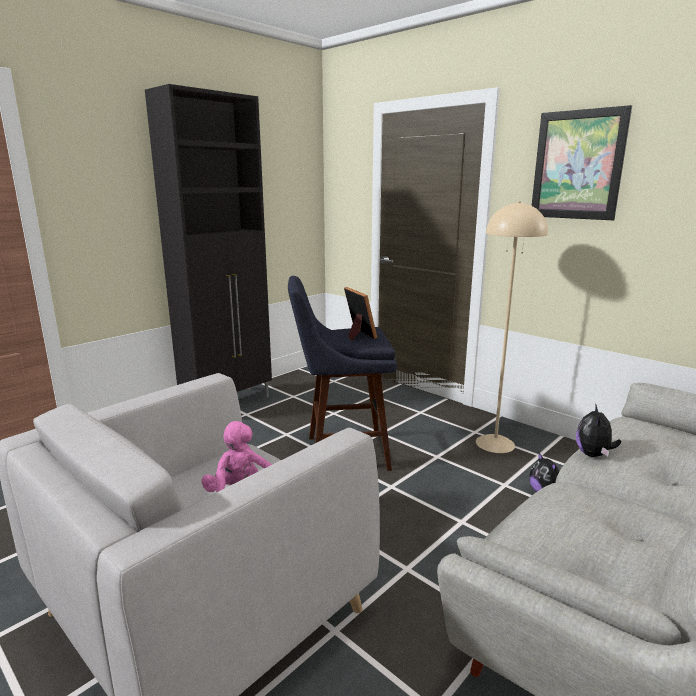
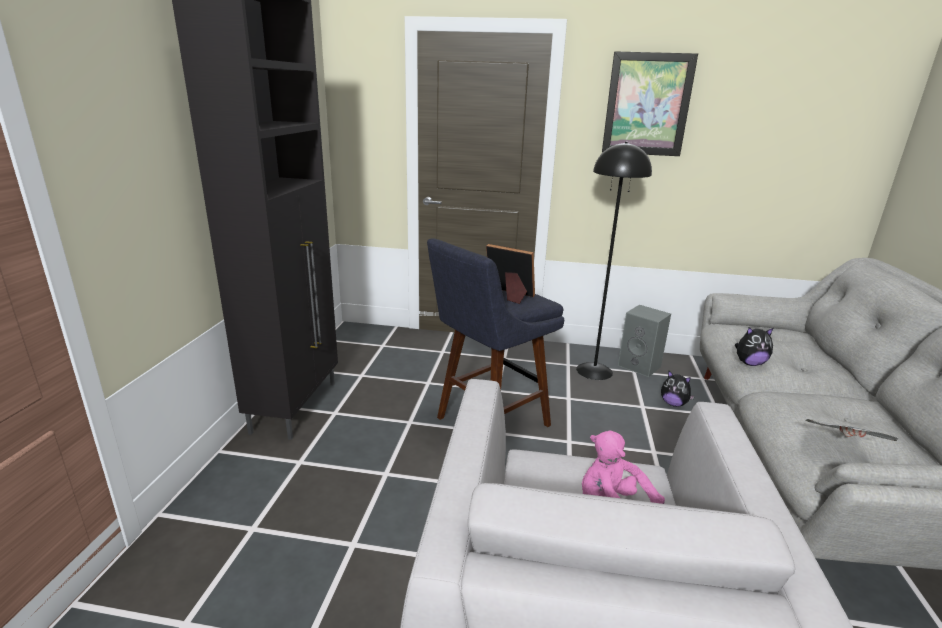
camera: 35 degrees left, 5 degrees up
beige floor lamp [476,201,548,453] -> black floor lamp [576,142,652,380]
plush toy [576,403,621,457] -> plush toy turned 75 degrees counterclockwise [734,327,773,366]
none -> grey speaker [618,305,671,377]
none -> newspaper [806,419,898,441]

